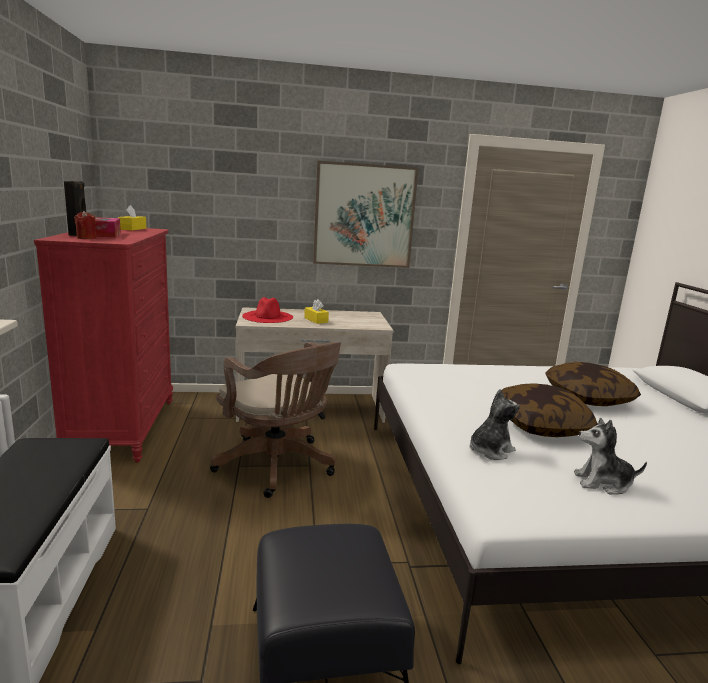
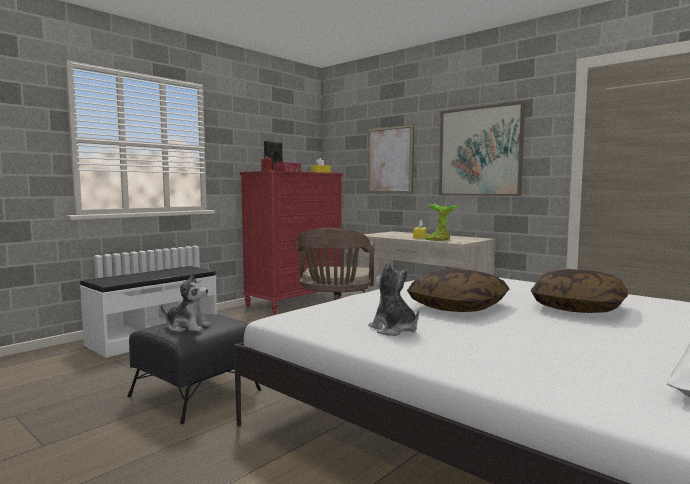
camera: 50 degrees right, 10 degrees down
red hat [242,297,293,323] -> none
plush toy [469,389,520,460] -> plush toy moved to [160,273,210,332]
none -> picture [368,124,414,193]
none -> potted plant [425,204,459,241]

